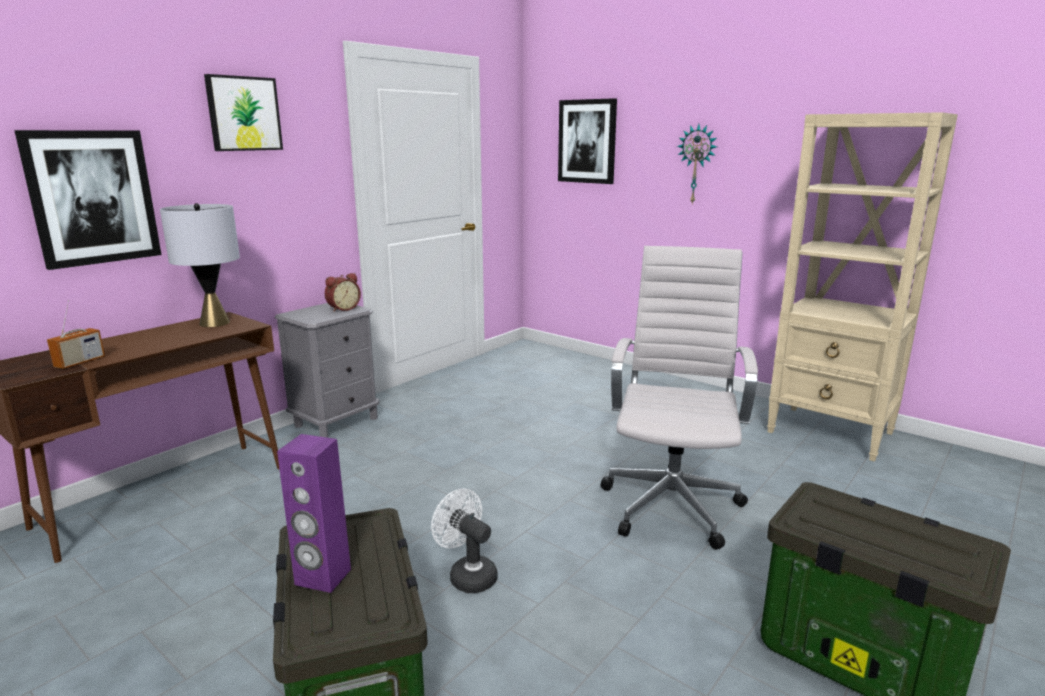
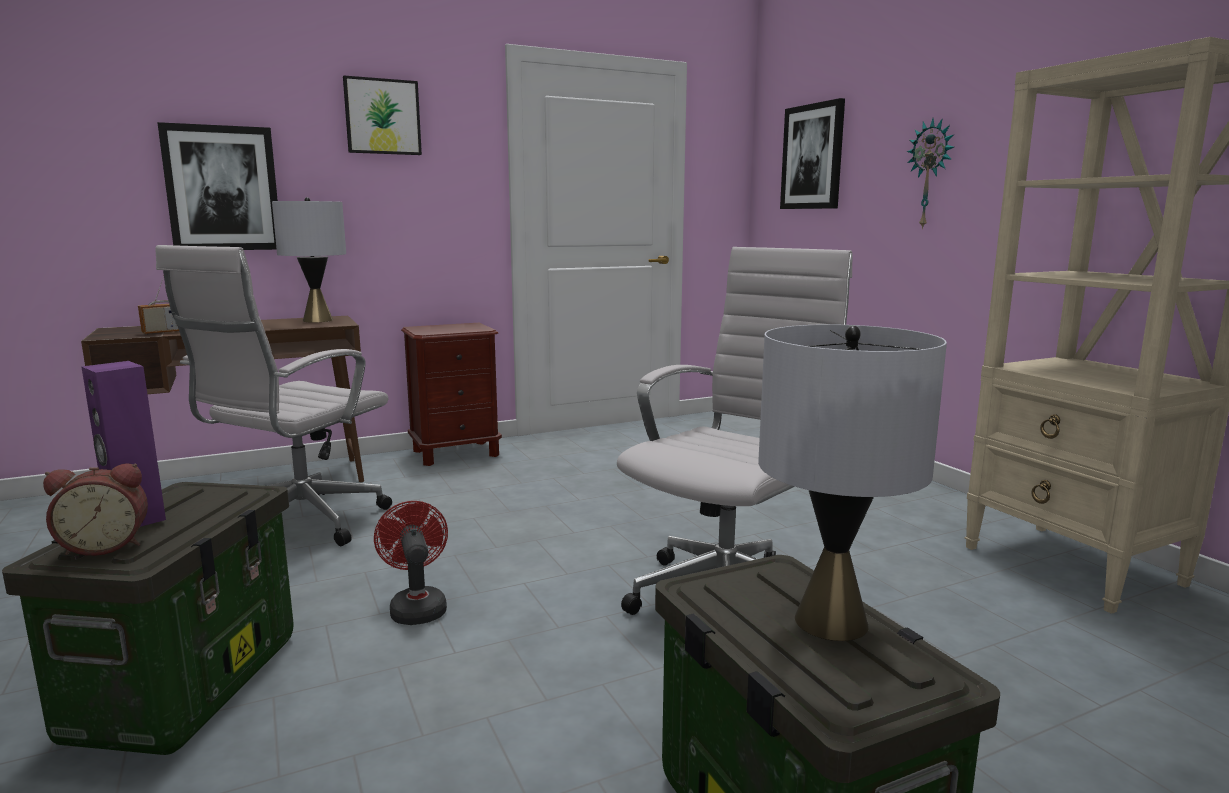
camera: 25 degrees right, 5 degrees down
grey nightstand [274,303,380,438] -> brown nightstand [401,323,502,466]
alarm clock [325,273,361,312] -> alarm clock moved to [43,463,148,556]
white fan [431,489,498,593] -> red fan [374,501,448,625]
none -> white office chair [155,245,392,546]
none -> grey table lamp [758,324,947,641]

